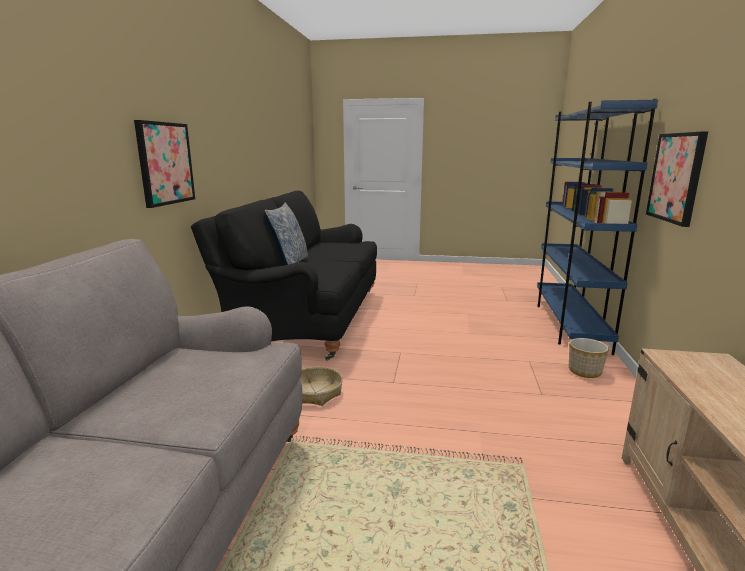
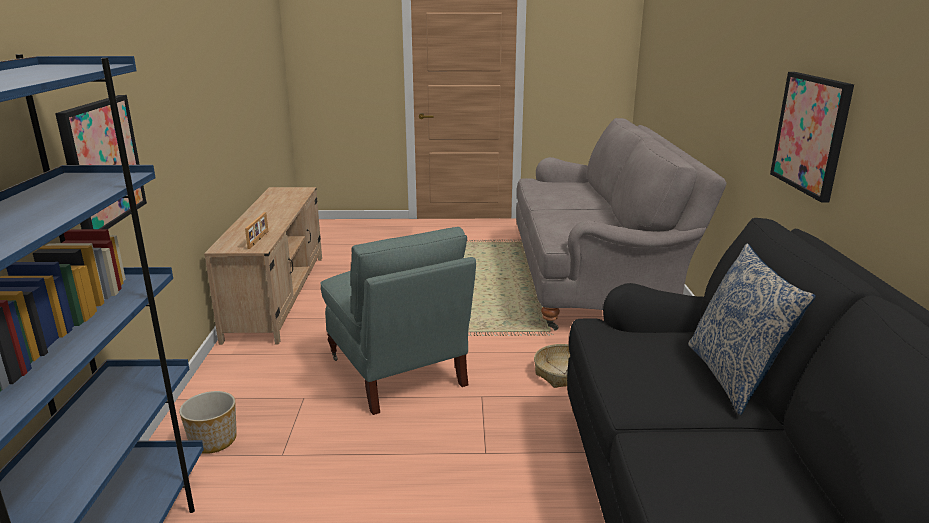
camera: 170 degrees right, 5 degrees up
none -> picture frame [245,212,268,249]
none -> grey armchair [320,227,476,415]

